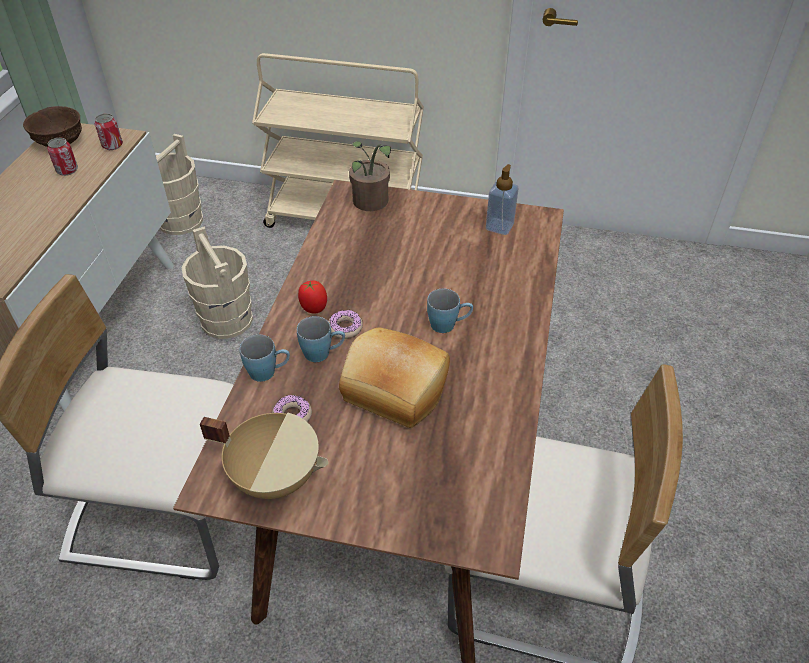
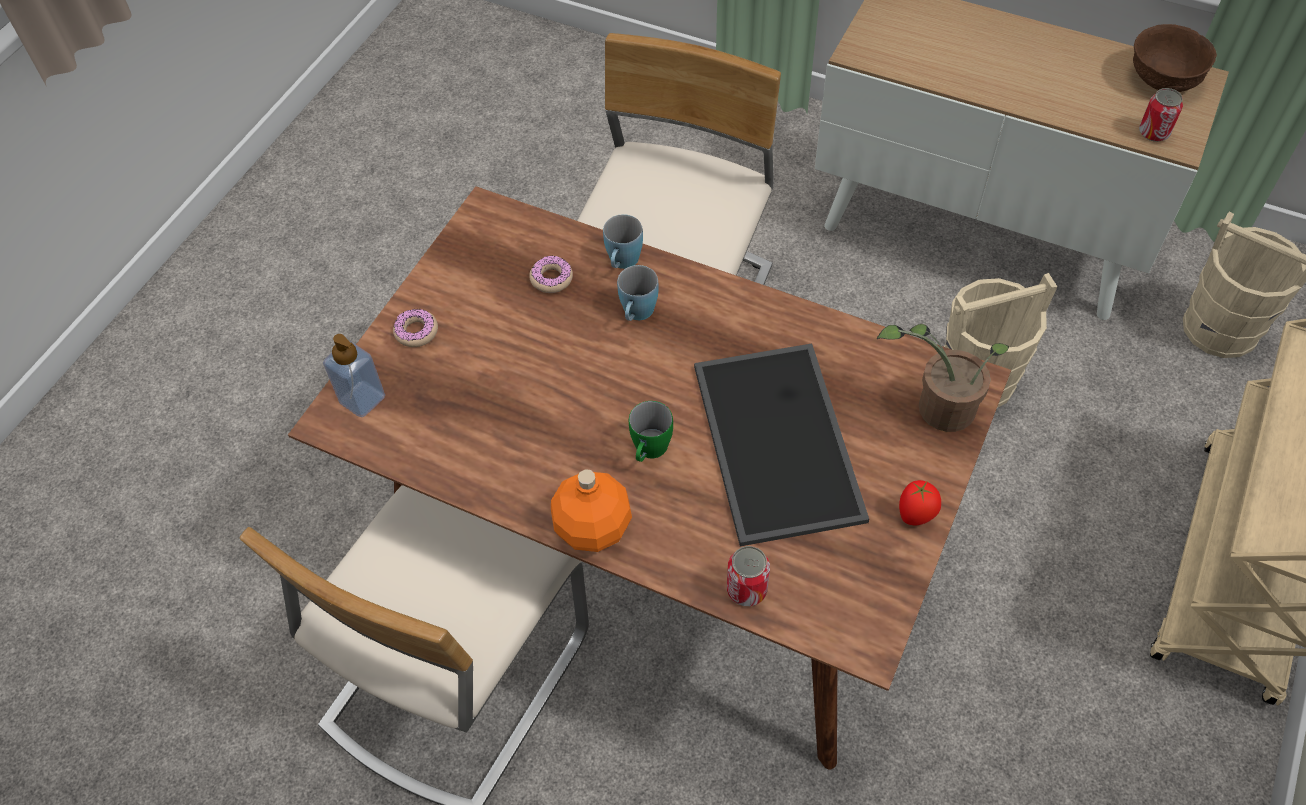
camera: 105 degrees right, 10 degrees up
can [47,138,78,176] -> can moved to [727,546,770,606]
beige cooking pot [200,412,329,499] -> none
tomato [298,281,327,313] -> tomato moved to [899,480,941,525]
donut [328,310,363,339] -> donut moved to [393,309,438,347]
bread [339,327,450,428] -> none
blue mug [427,288,473,333] -> green mug [629,401,673,462]
soap dispenser [486,164,519,235] -> soap dispenser moved to [323,334,385,417]
none -> orange bottle [551,469,632,552]
none -> tray [694,343,869,546]

